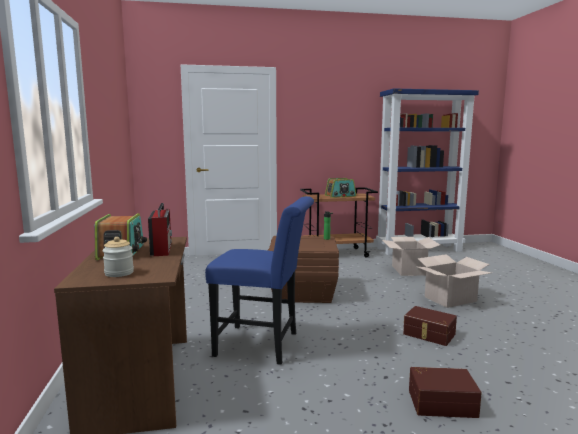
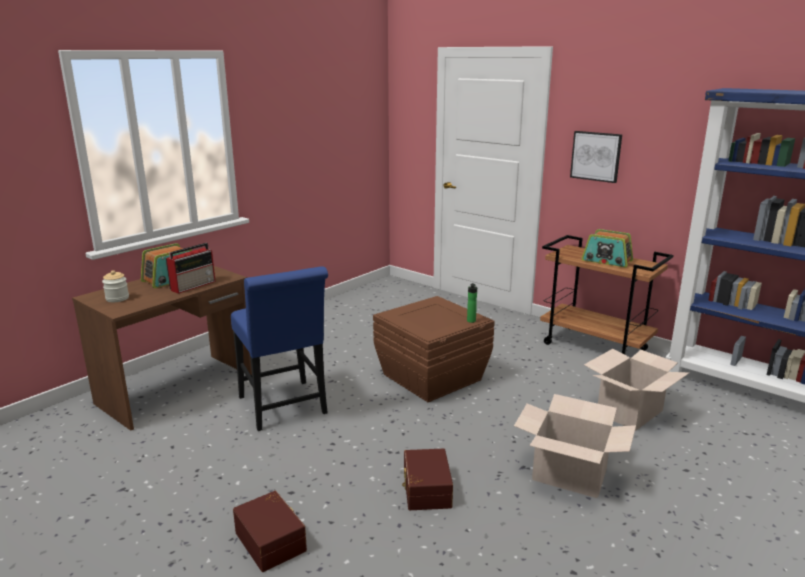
camera: 50 degrees right, 10 degrees up
none -> picture [570,131,622,183]

